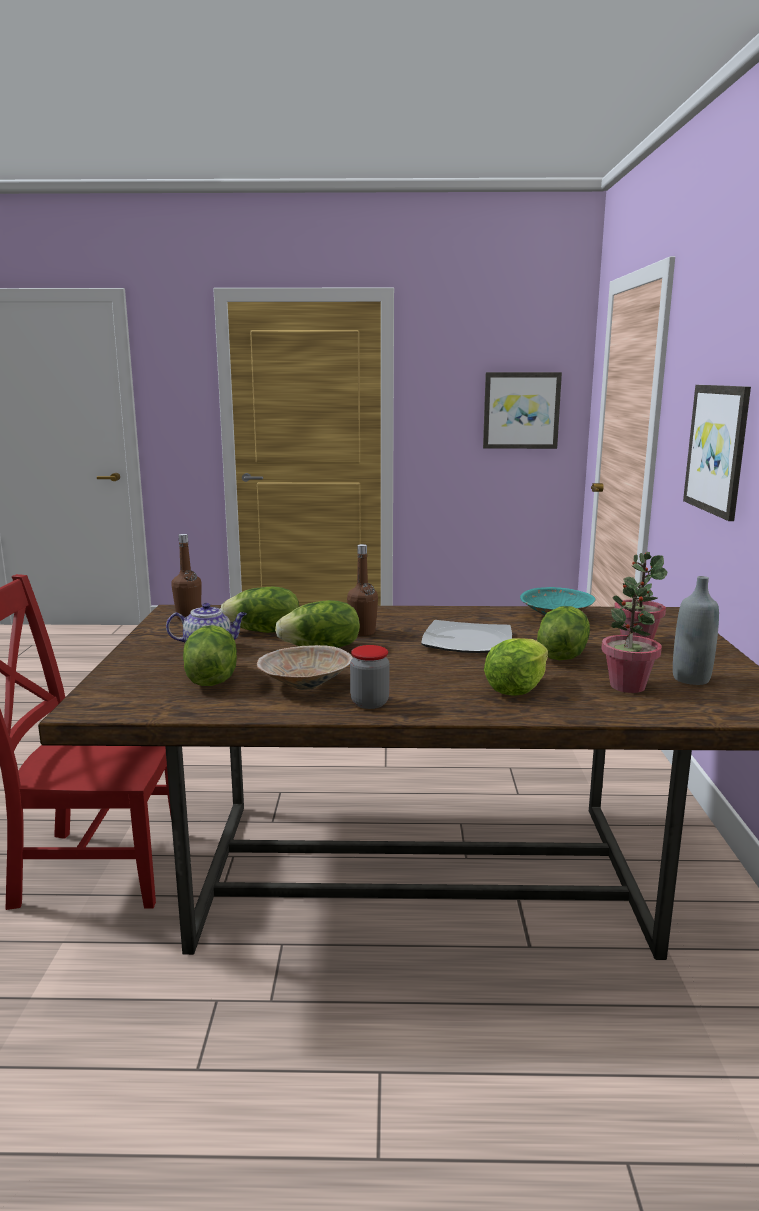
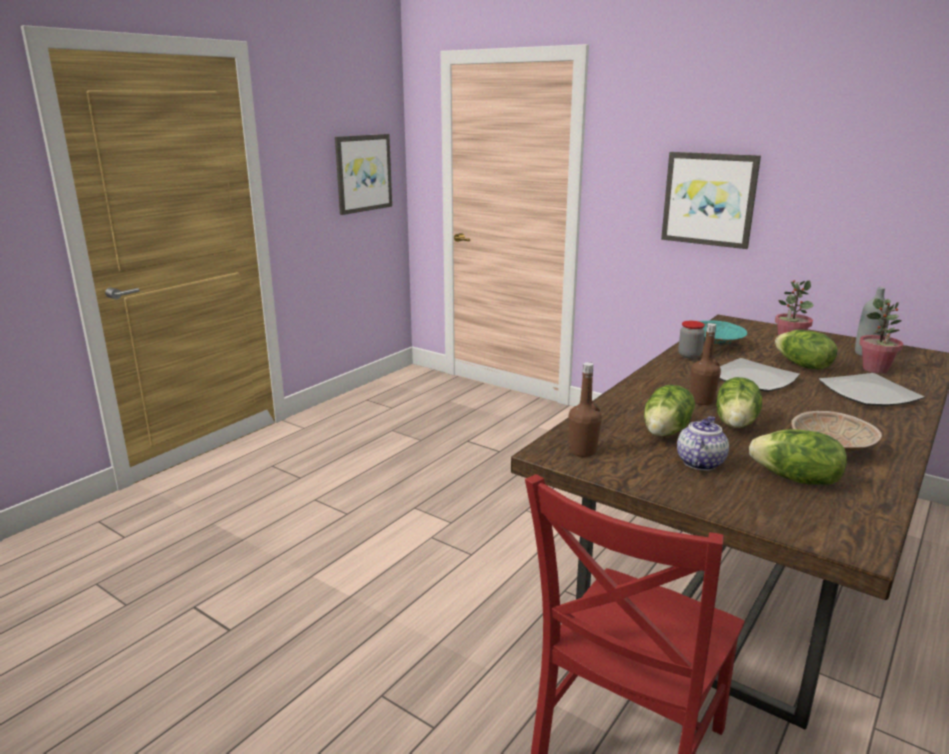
camera: 55 degrees left, 5 degrees up
jar [350,645,390,709] -> jar moved to [678,321,705,359]
lettuce [484,638,548,696] -> plate [819,373,925,406]

